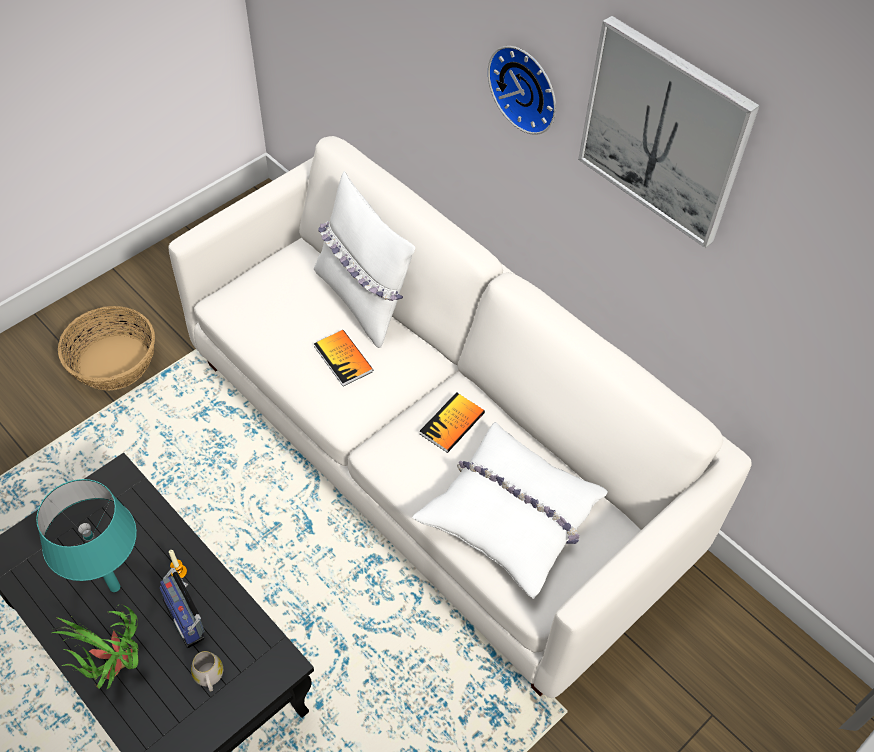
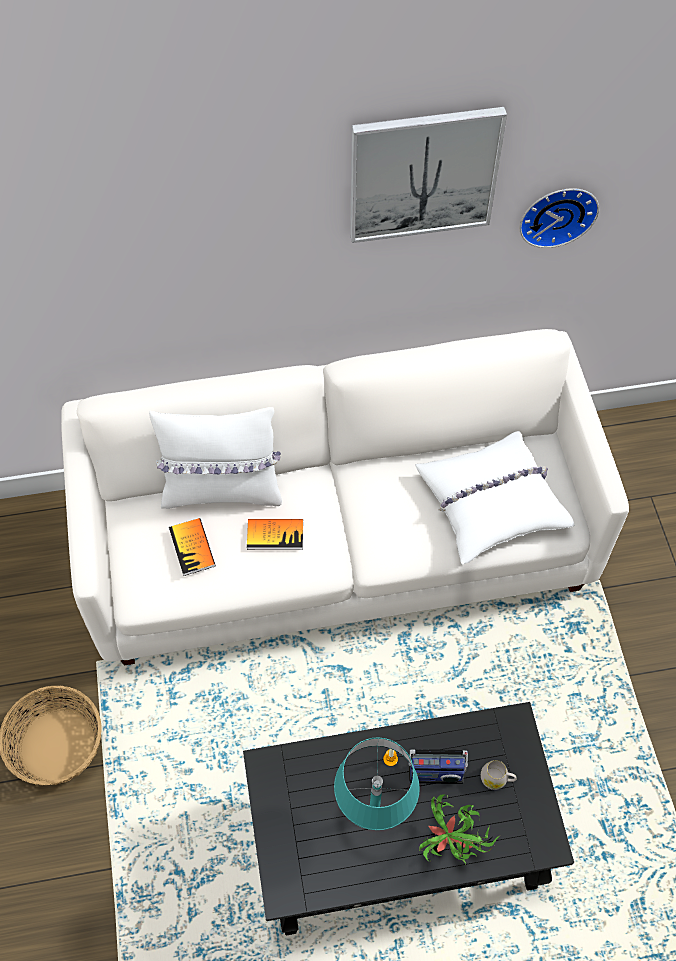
camera: 55 degrees left, 5 degrees up
book [420,392,485,453] -> book moved to [169,518,216,576]
wall clock [488,46,556,135] -> wall clock moved to [520,188,599,248]

